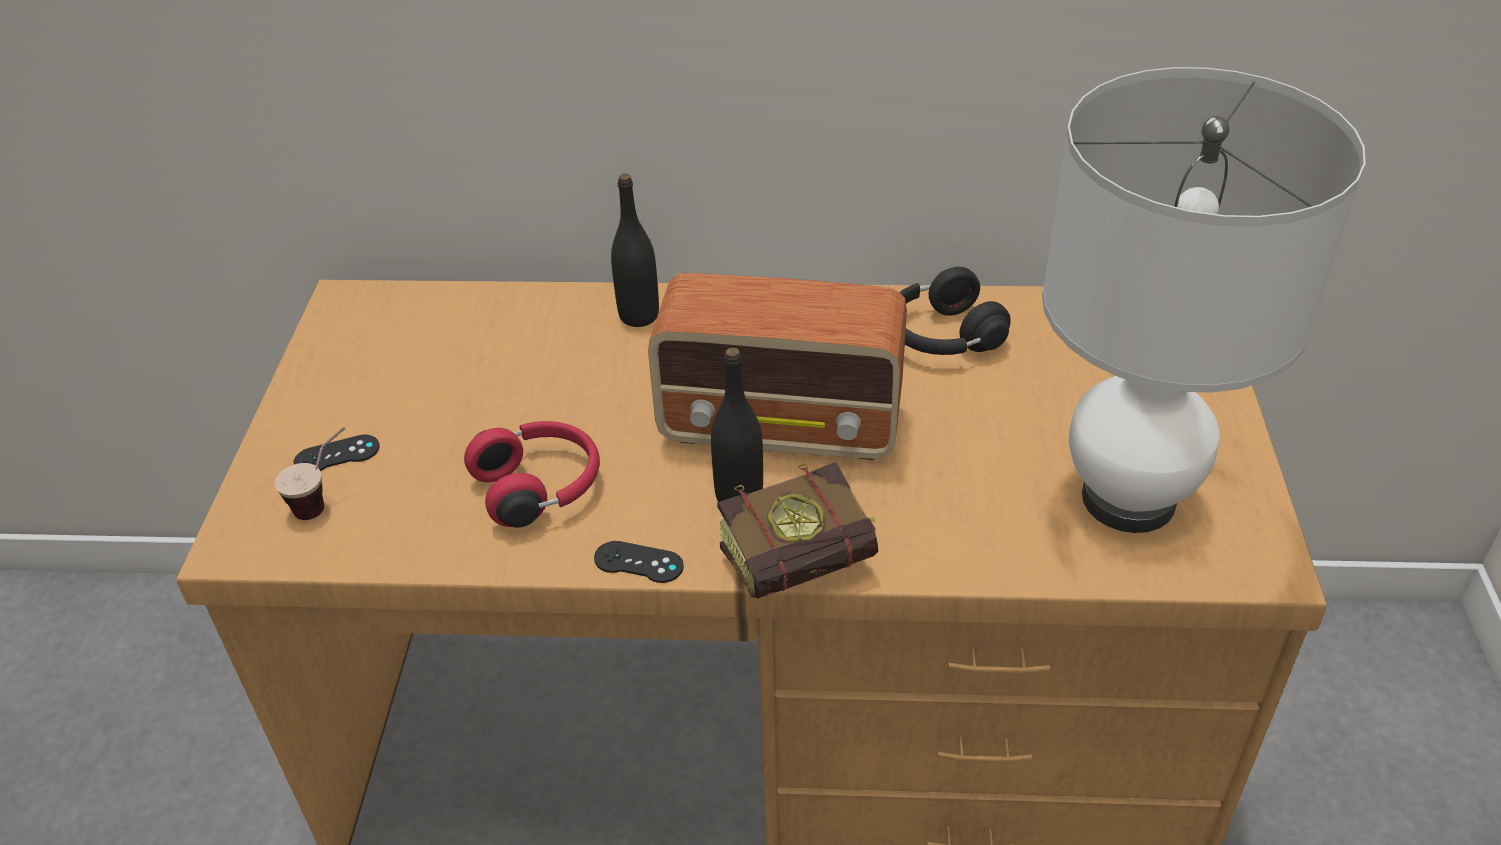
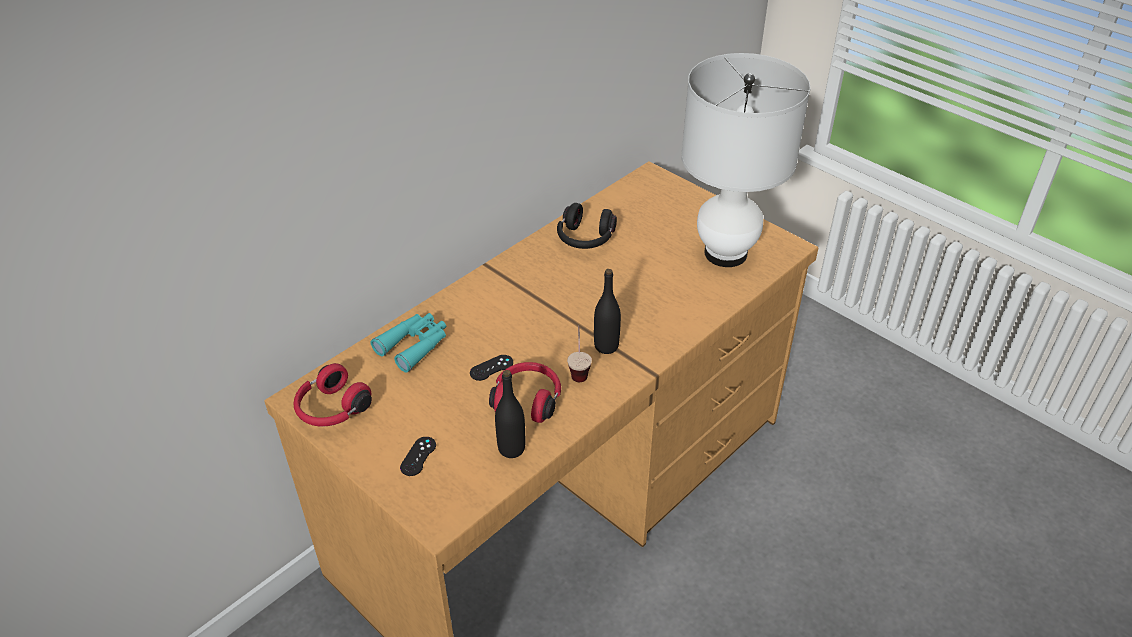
camera: 50 degrees left, 0 degrees up
cup [275,427,345,520] -> cup moved to [567,326,592,382]
black game controller [594,541,684,583] -> black game controller moved to [470,355,513,381]
black bottle [611,173,659,327] -> black bottle moved to [495,370,525,458]
radio [648,273,907,460] -> none
book [717,462,878,599] -> none
none -> red headphones [293,363,372,426]
none -> turquoise binoculars [370,313,446,373]

